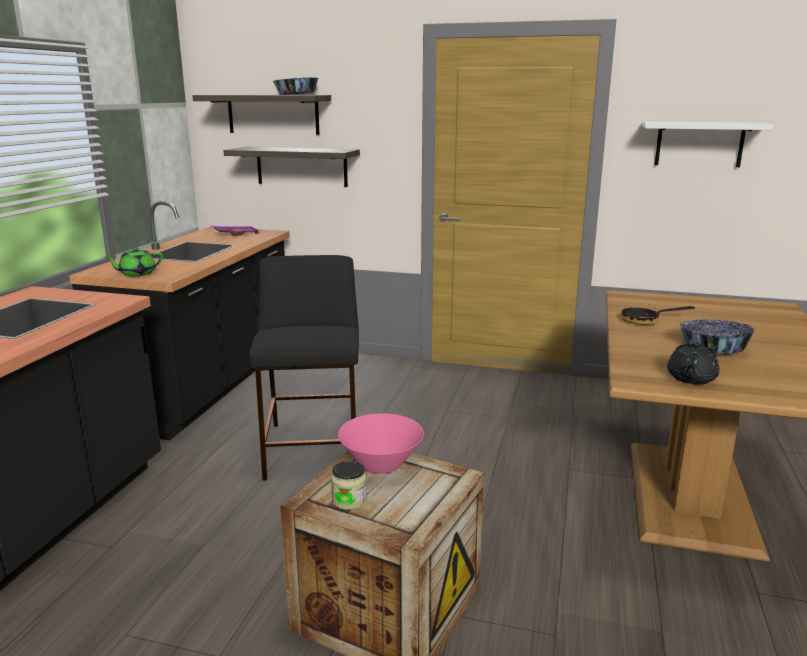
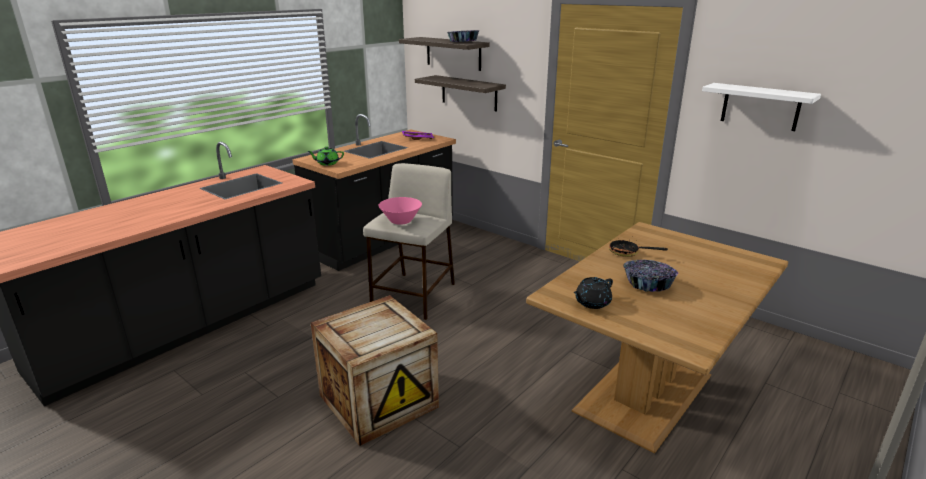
camera: 25 degrees right, 5 degrees up
black stool [250,255,359,481] -> beige stool [363,163,455,320]
jar [331,461,367,510] -> none
pink bowl [338,413,424,473] -> pink bowl moved to [378,197,422,225]

